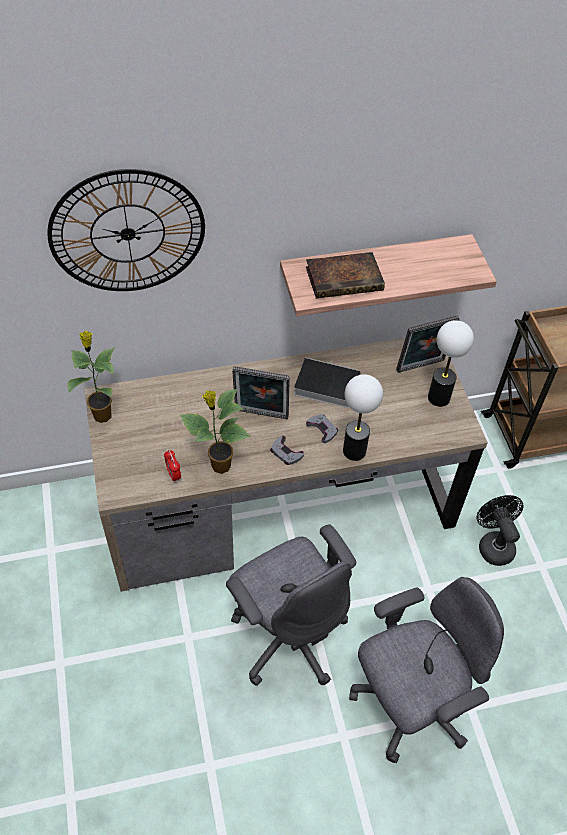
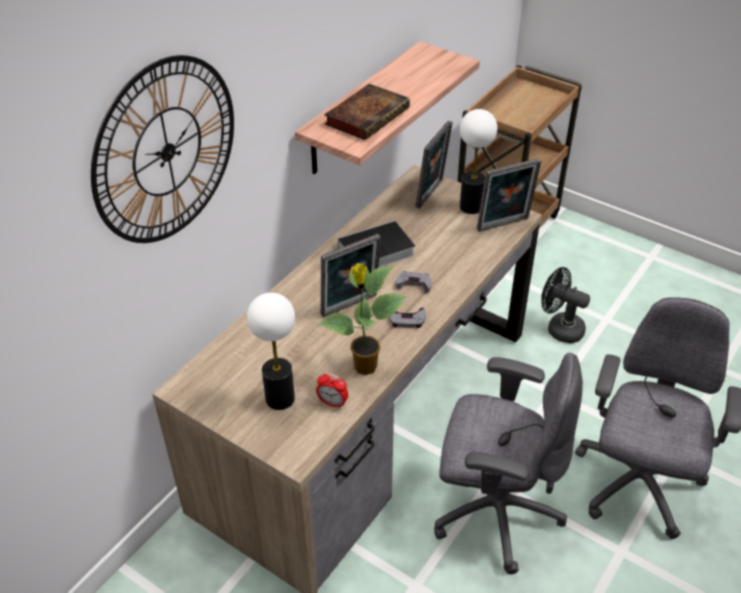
camera: 40 degrees left, 10 degrees down
potted plant [67,331,115,423] -> none
table lamp [343,374,383,461] -> table lamp moved to [247,293,295,410]
none -> picture frame [477,158,541,232]

